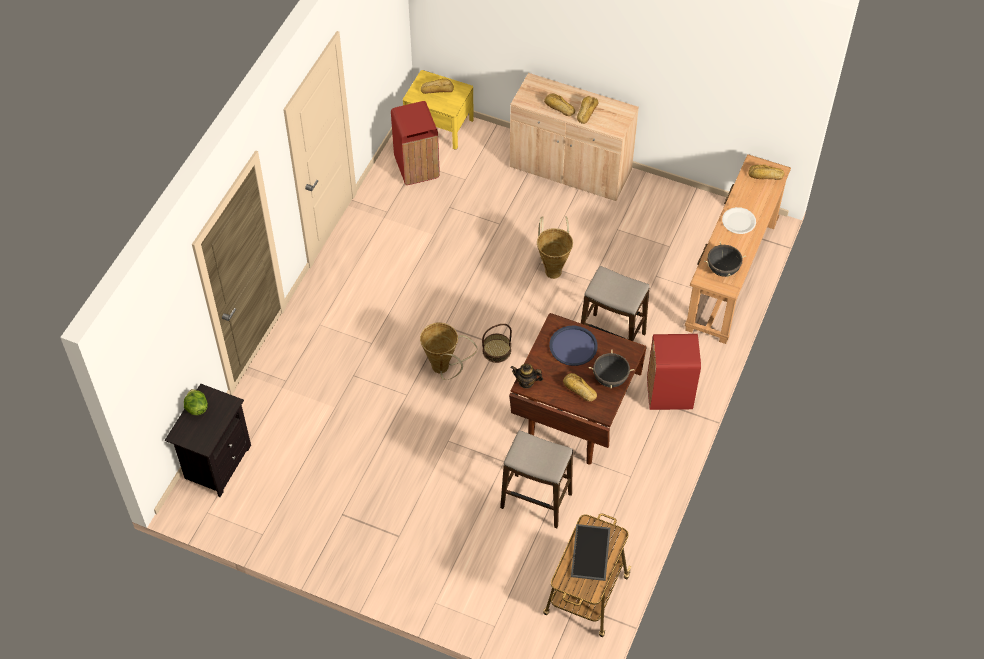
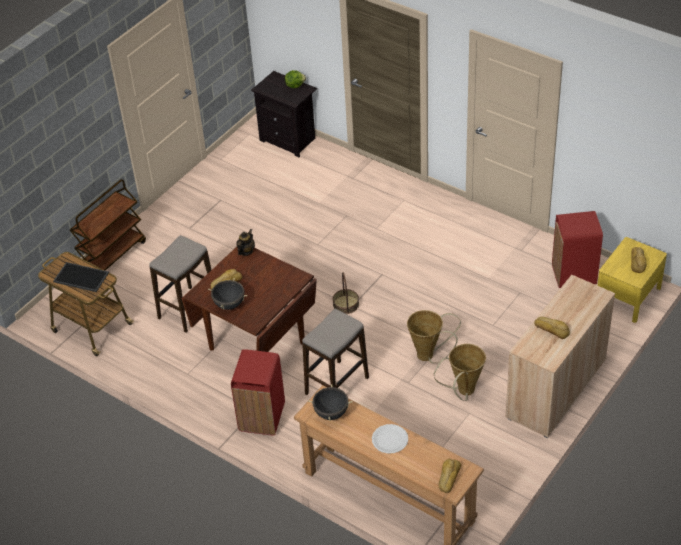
camera: 105 degrees right, 10 degrees down
basket [420,323,477,380] -> basket moved to [434,344,486,401]
bread [544,94,575,116] -> none
blue tray [549,326,598,366] -> none
none -> brown cart [70,179,146,270]

